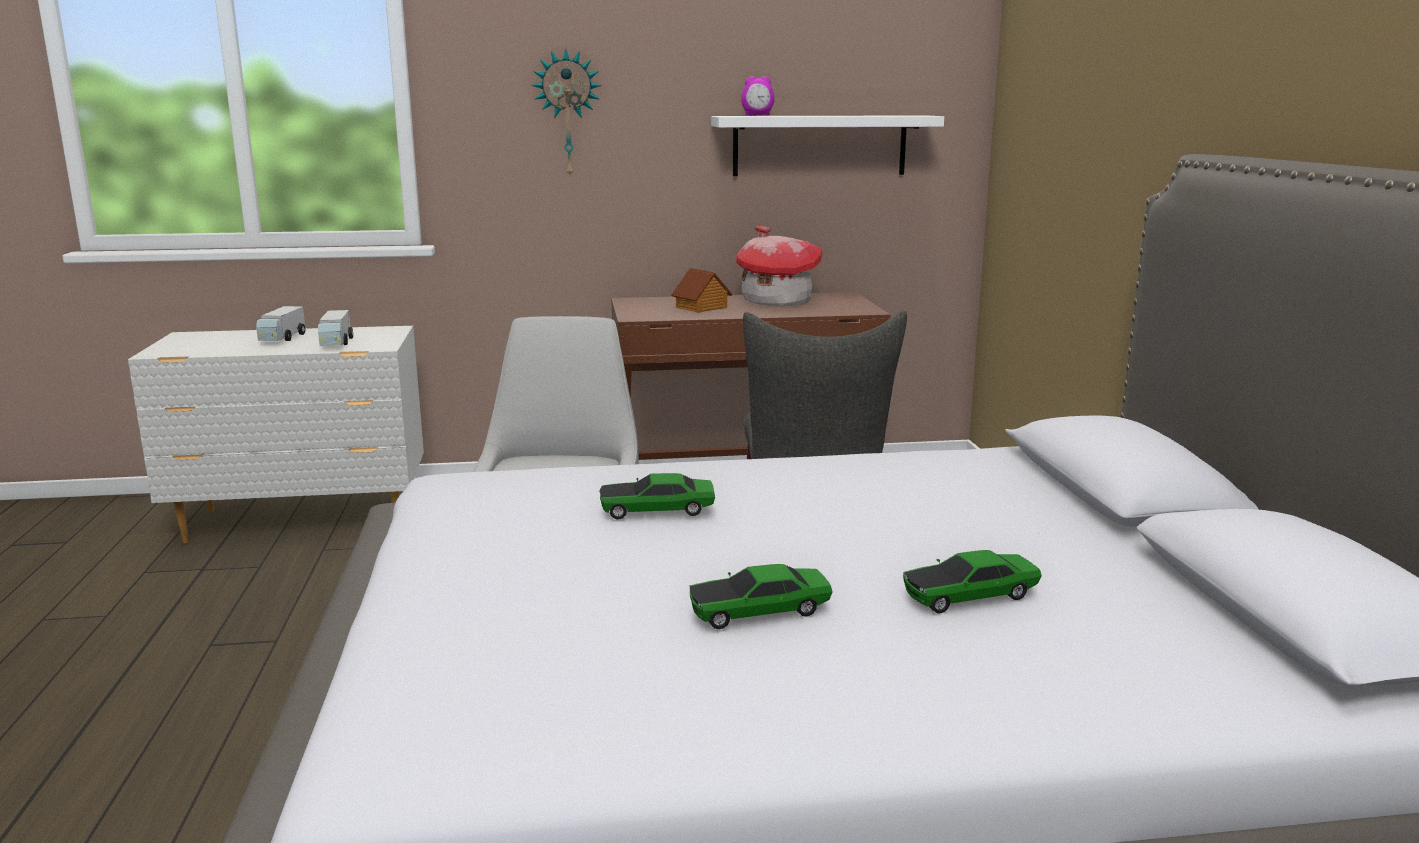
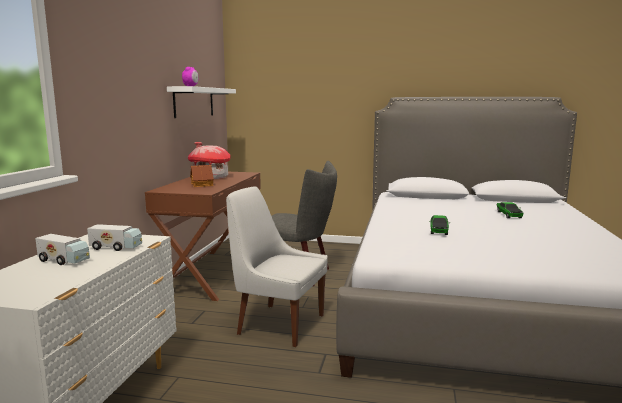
camera: 70 degrees left, 5 degrees down
wall clock [531,48,602,179] -> none
toy car [689,564,833,629] -> none

